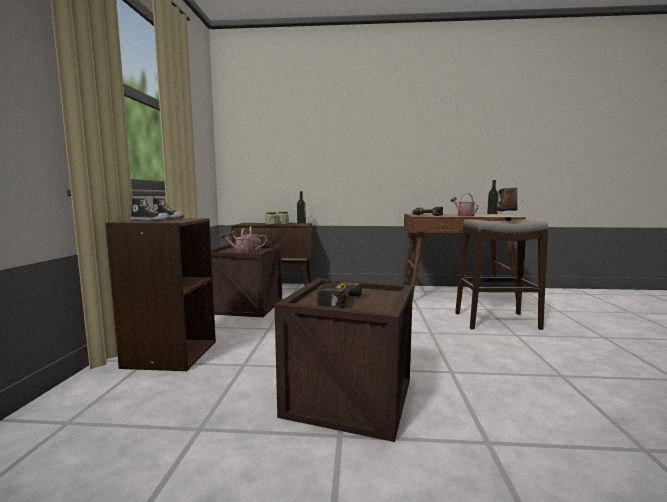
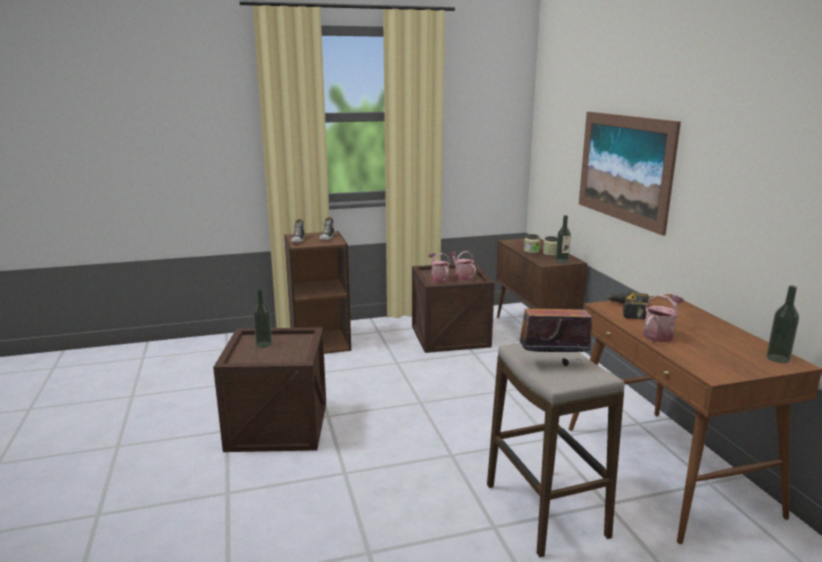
camera: 70 degrees right, 10 degrees up
power drill [317,281,362,308] -> bottle [253,289,272,348]
none -> picture [579,112,681,236]

